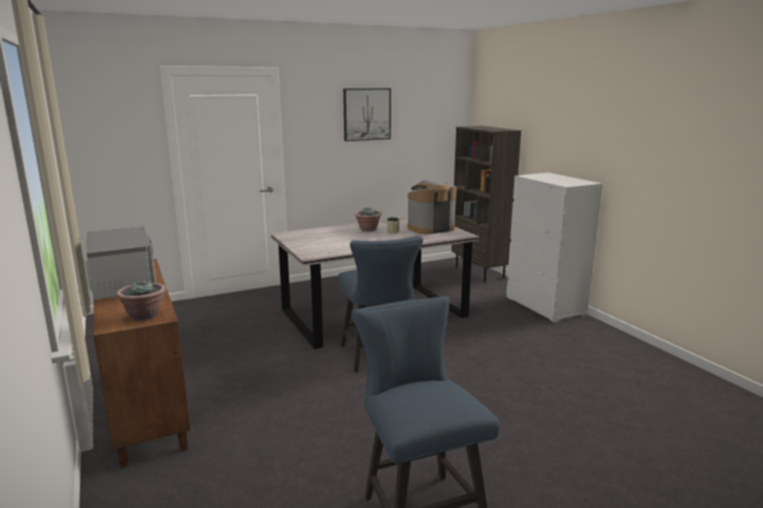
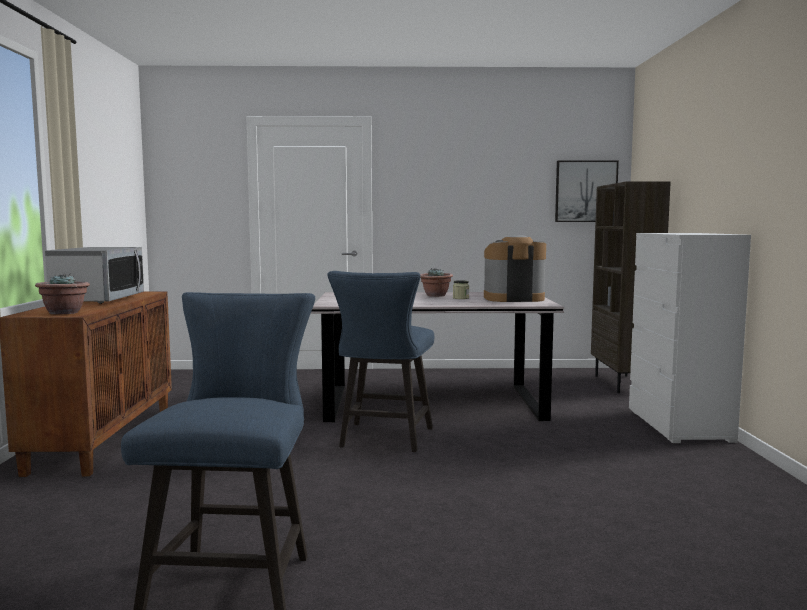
camera: 25 degrees right, 10 degrees down
picture [343,88,391,141] -> picture moved to [555,160,619,222]

